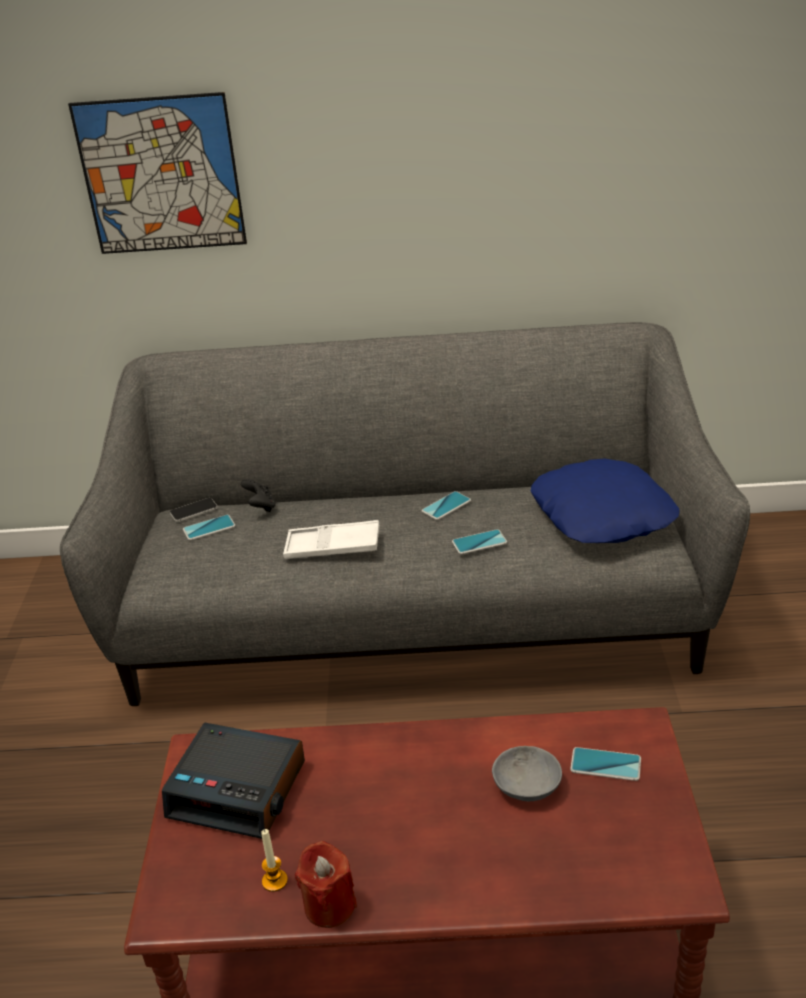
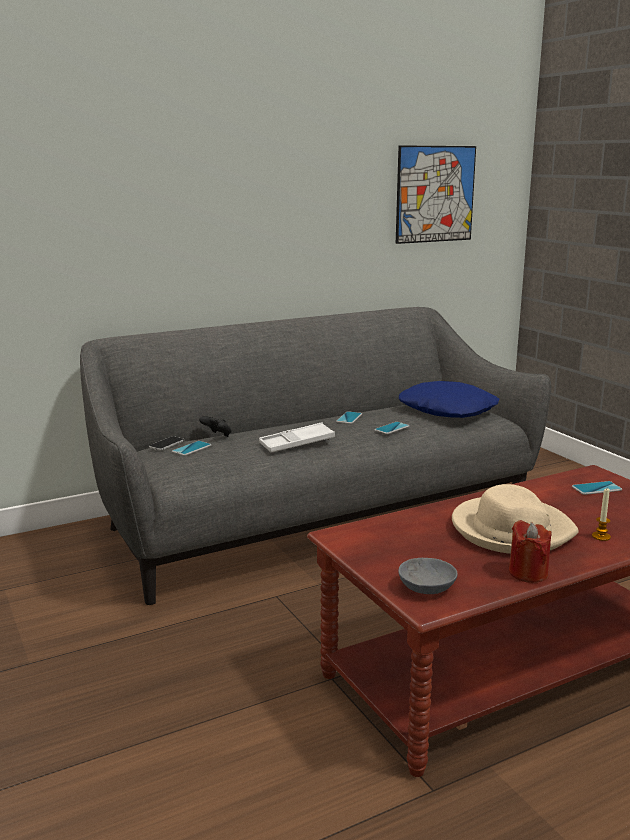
camera: 30 degrees left, 15 degrees down
picture [68,92,247,254] -> picture moved to [396,145,476,244]
alarm clock [162,722,305,839] -> none
candle [261,829,288,892] -> candle moved to [592,488,611,541]
grey bowl [492,746,562,801] -> grey bowl moved to [398,558,458,594]
none -> beige hat [452,484,579,554]

